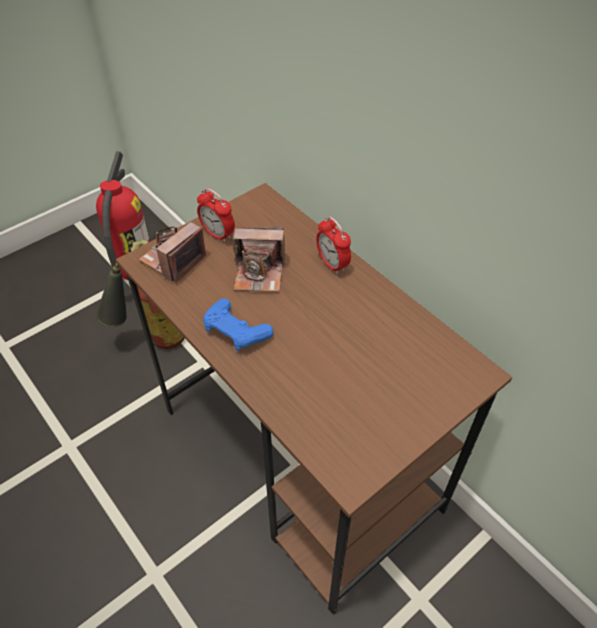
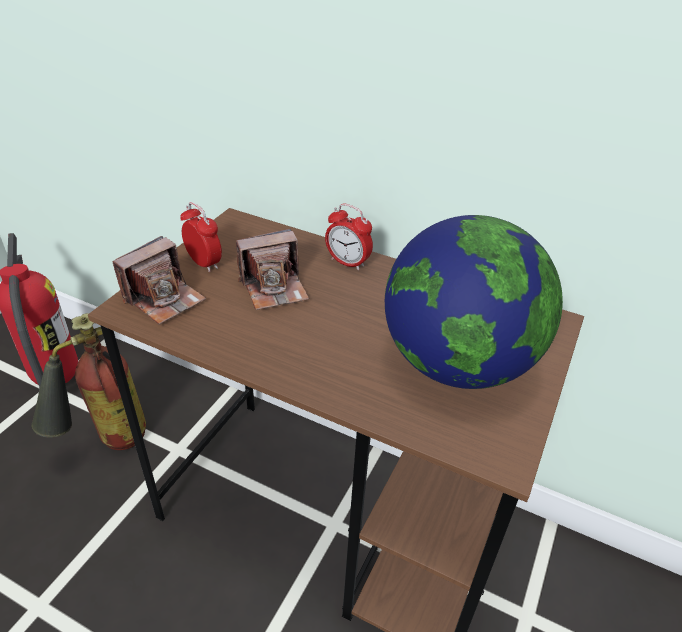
camera: 25 degrees left, 10 degrees down
camera [138,222,206,283] -> camera turned 150 degrees counterclockwise [112,236,206,325]
alarm clock [197,188,235,243] -> alarm clock turned 150 degrees counterclockwise [180,202,222,272]
blue game controller [203,299,274,351] -> none
none -> globe [385,215,563,389]

